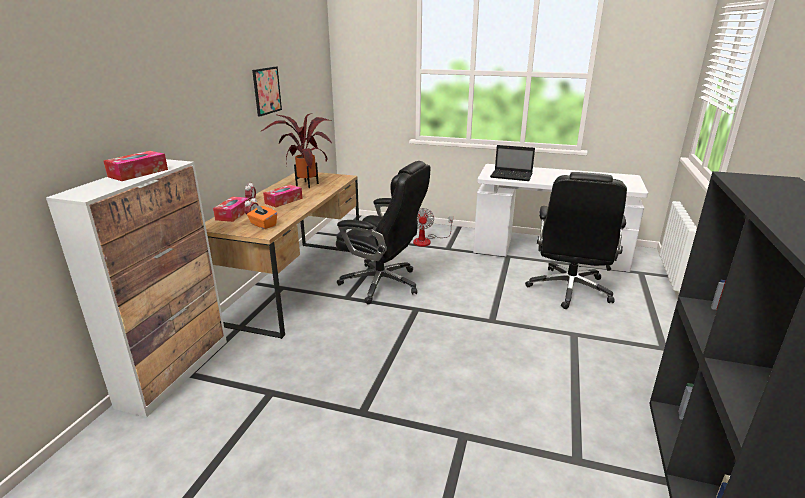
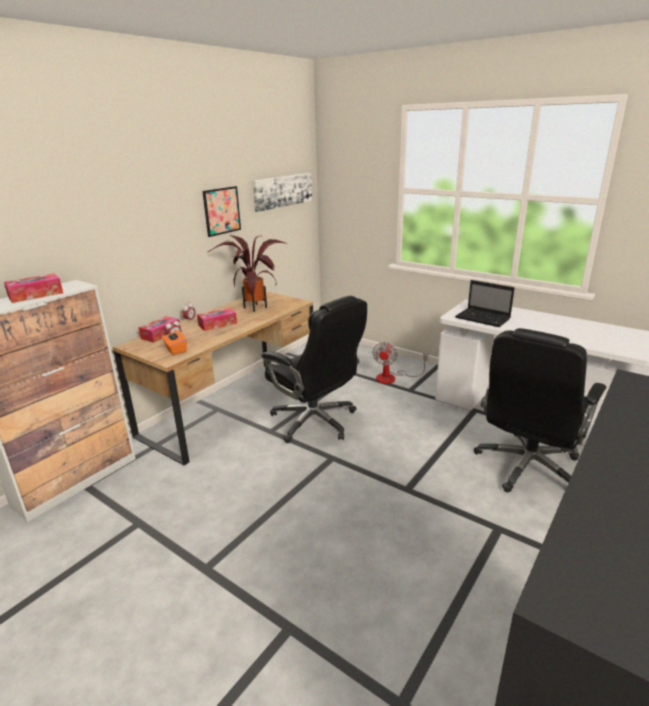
camera: 20 degrees right, 0 degrees up
none -> picture [253,173,312,212]

